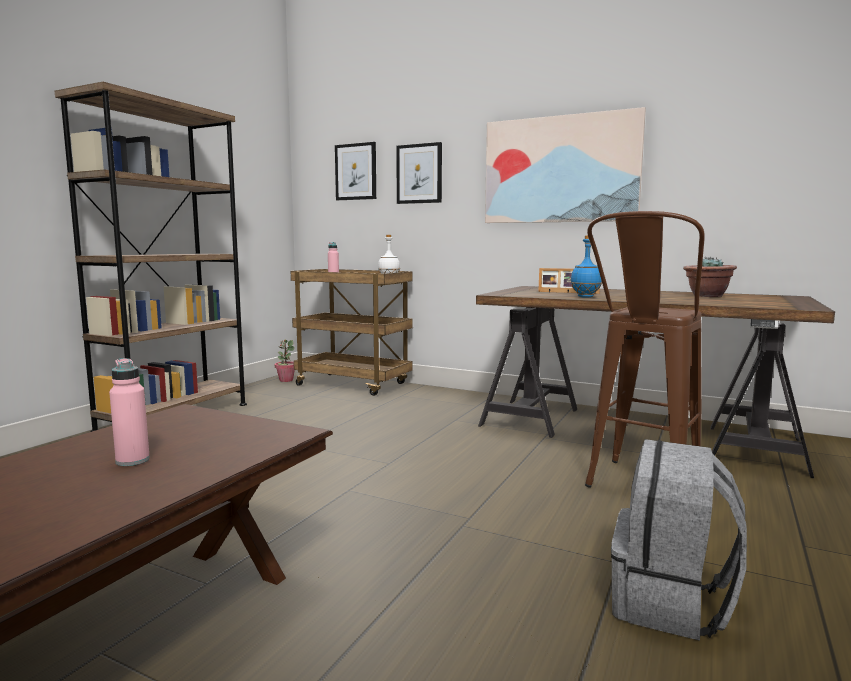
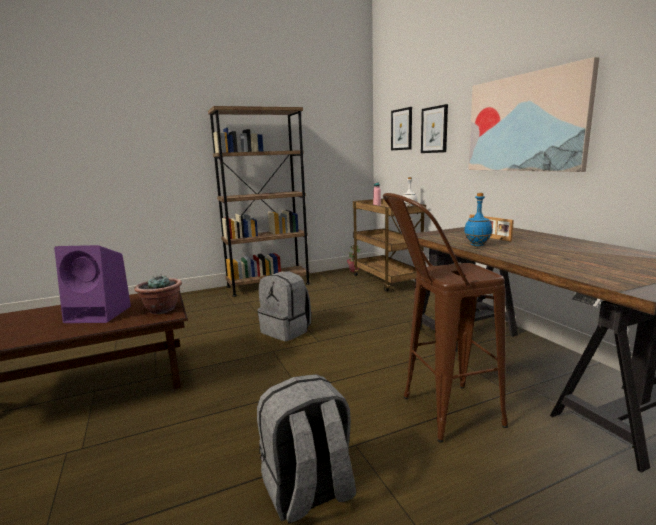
camera: 40 degrees right, 5 degrees up
pink bottle [109,358,150,466] -> purple speaker [54,245,131,323]
potted plant [683,257,737,297] -> potted plant moved to [134,274,182,314]
none -> grey backpack [257,271,311,341]

